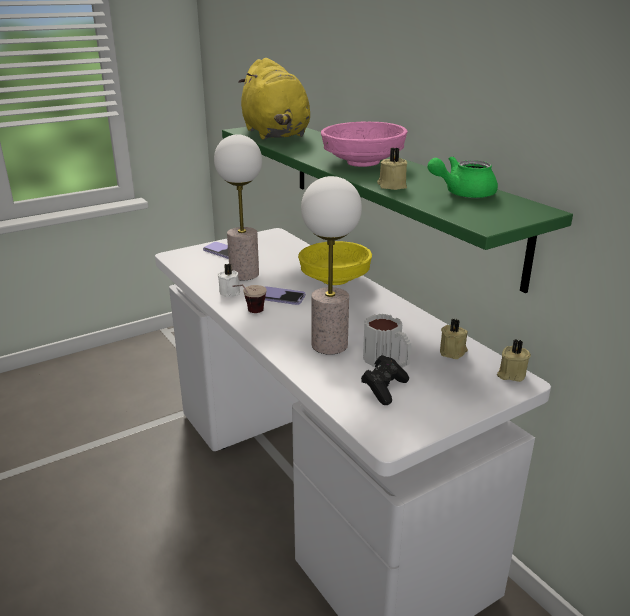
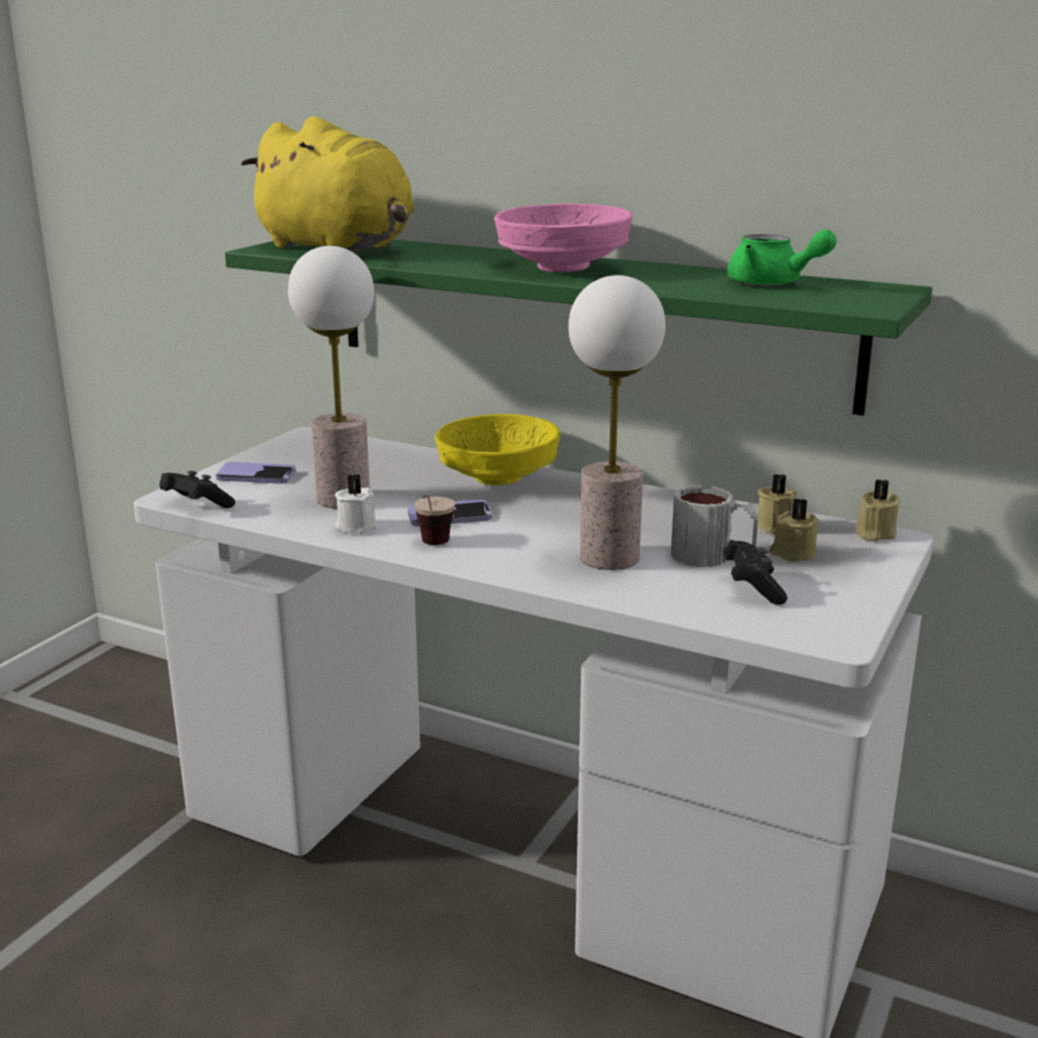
camera: 30 degrees left, 5 degrees down
beige candle [377,148,407,190] -> beige candle moved to [769,498,819,562]
green teapot [427,156,498,198] -> green teapot turned 90 degrees counterclockwise [727,230,837,286]
none -> black game controller [160,471,235,508]

